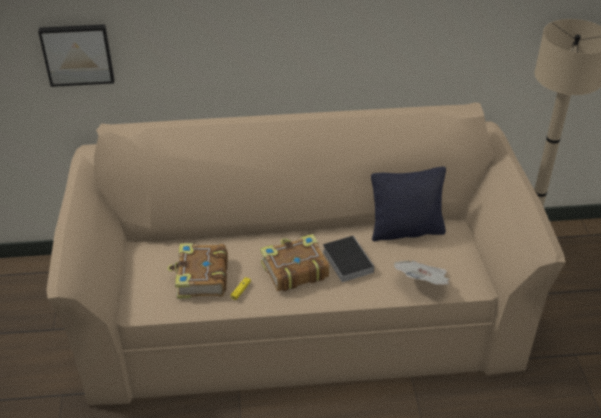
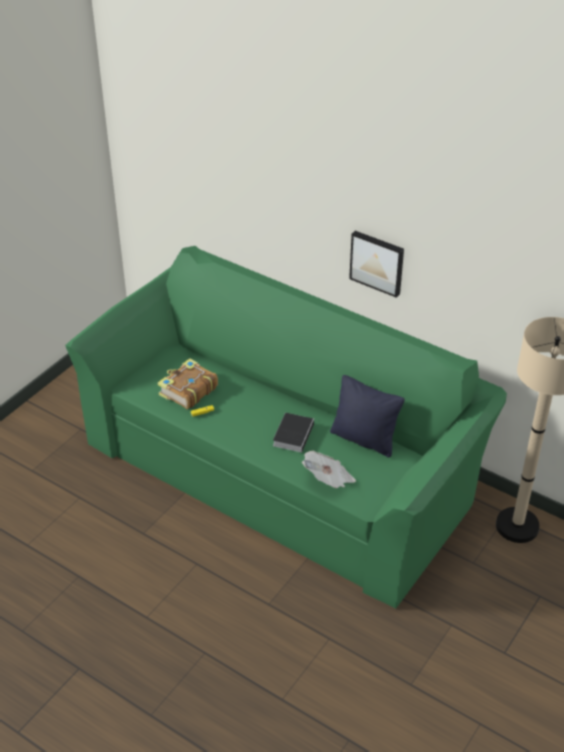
camera: 40 degrees right, 0 degrees up
picture [38,24,115,87] -> picture moved to [349,231,404,298]
beige sofa [46,102,566,405] -> green sofa [65,246,507,608]
book [260,234,329,291] -> none

